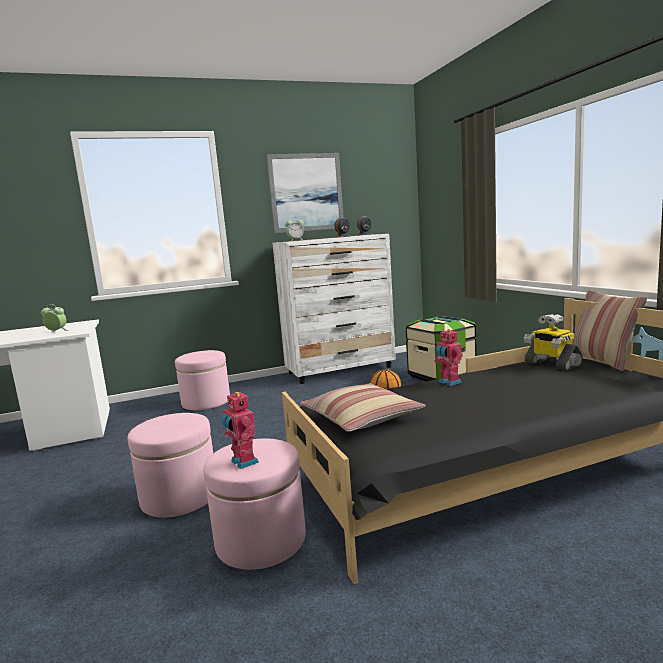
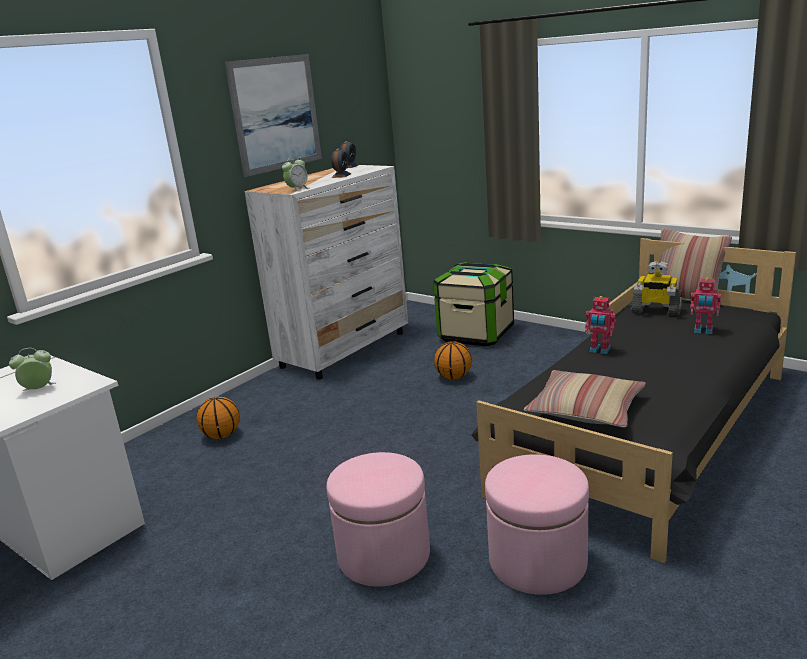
camera: 30 degrees left, 10 degrees up
pink ottoman [175,350,230,410] -> basketball [196,396,240,439]
toy robot [221,391,259,469] -> toy robot moved to [690,277,721,334]

